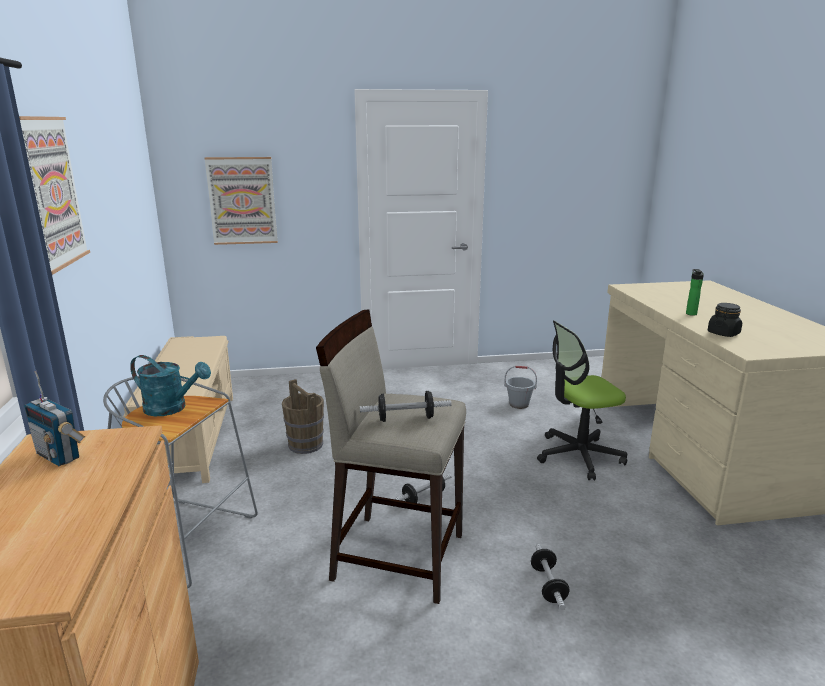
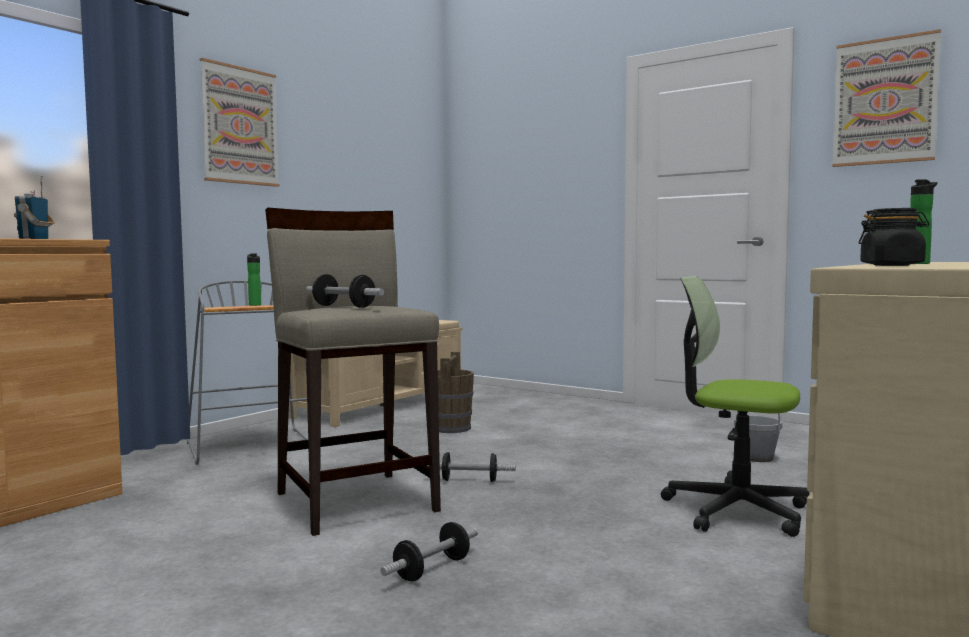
camera: 45 degrees right, 15 degrees down
turquoise watering can [130,355,211,416] -> bottle [247,253,261,306]
picture [205,157,278,245] -> picture moved to [832,29,941,167]

